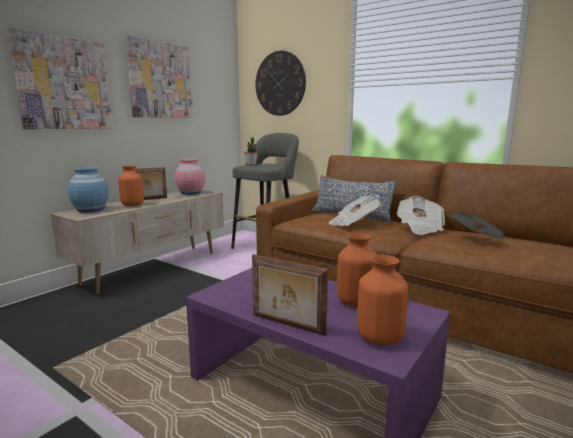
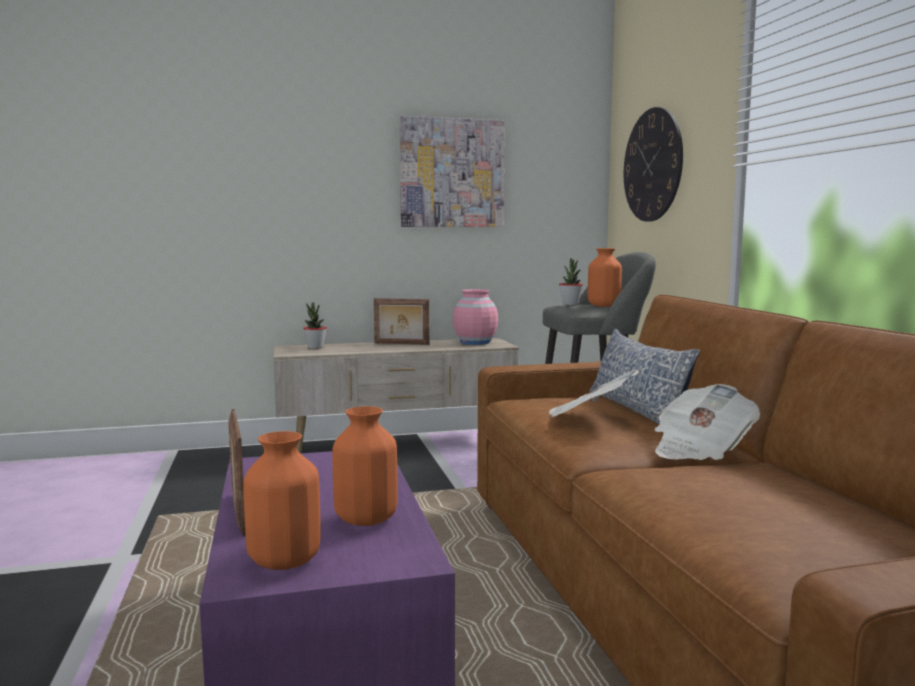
camera: 40 degrees right, 5 degrees down
picture [8,28,112,129] -> none
blue vase [68,167,109,213] -> potted plant [303,302,327,349]
orange vase [118,165,144,206] -> orange vase moved to [588,248,622,307]
newspaper [448,212,506,239] -> none

